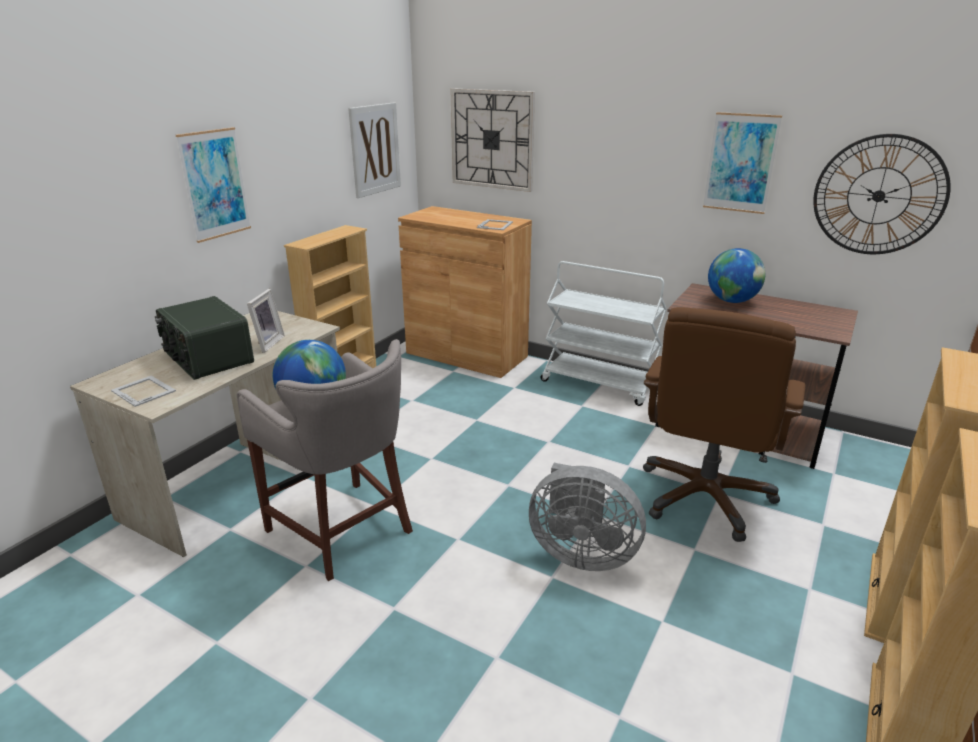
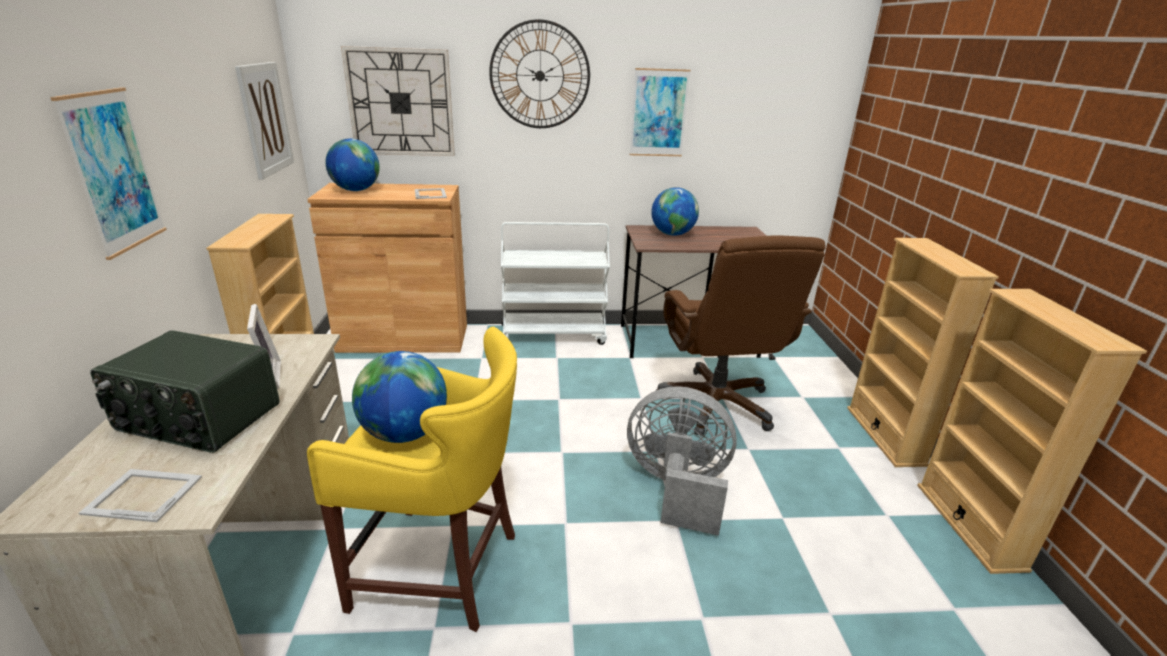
camera: 35 degrees left, 0 degrees up
grey stool [237,339,413,581] -> yellow stool [307,327,517,632]
grey fan [529,463,646,571] -> grey fan turned 150 degrees counterclockwise [627,386,737,536]
wall clock [813,134,951,254] -> wall clock moved to [489,19,590,128]
none -> globe [325,139,380,191]

